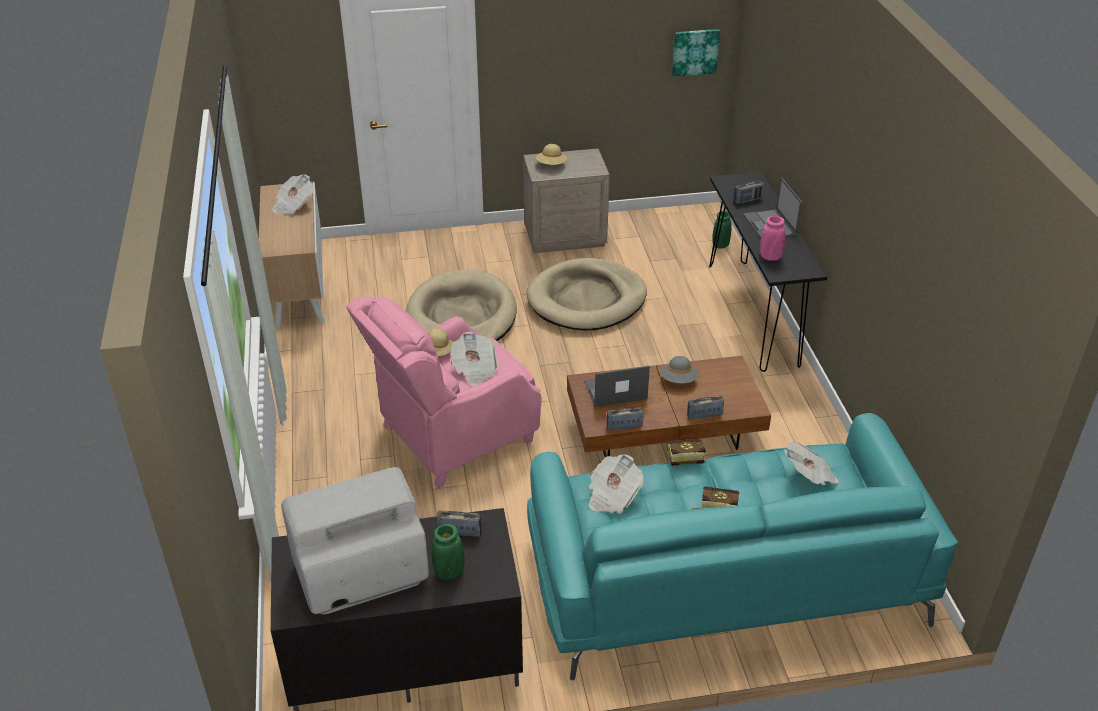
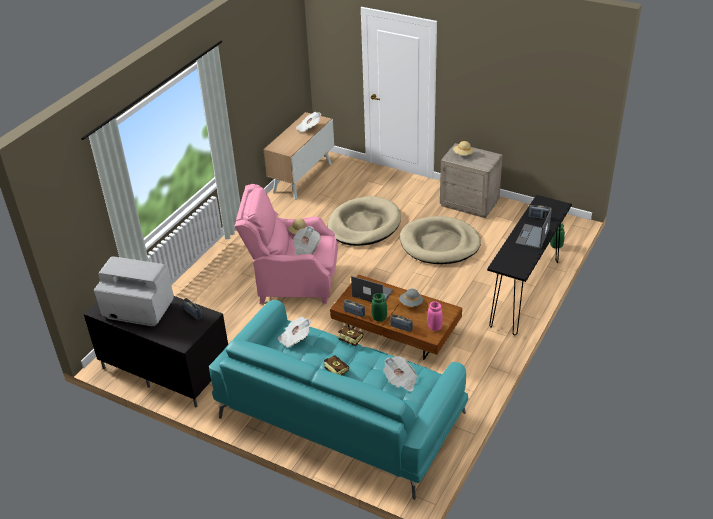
camera: 40 degrees right, 0 degrees up
green vase [432,524,464,580] -> green vase moved to [371,293,387,322]
picture [672,29,720,77] -> none
pink vase [760,216,785,261] -> pink vase moved to [427,301,443,331]

